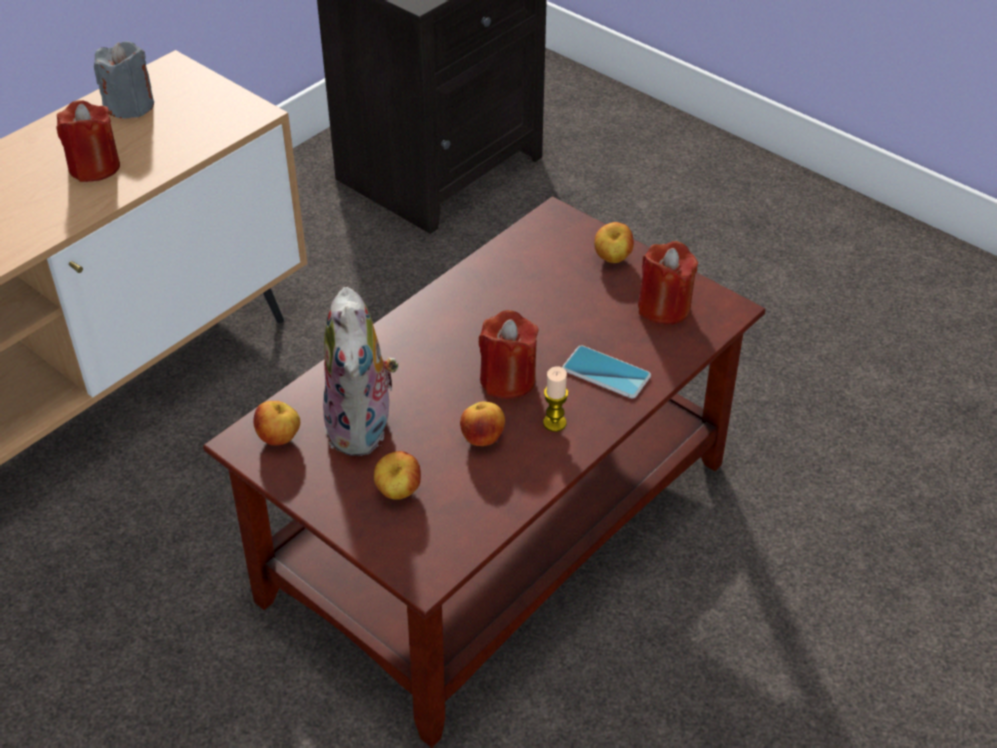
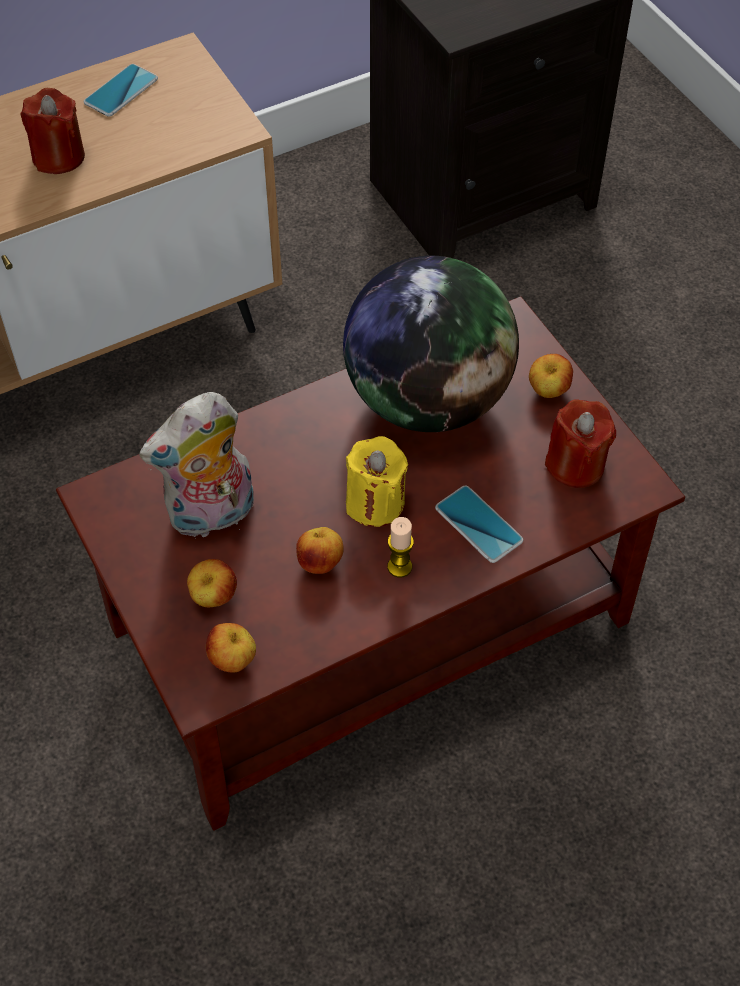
camera: 20 degrees right, 10 degrees up
grey candle [94,41,154,119] -> phone [84,64,158,117]
apple [254,401,300,445] -> apple moved to [206,623,256,673]
plush toy [323,287,399,456] -> plush toy turned 45 degrees clockwise [139,392,254,539]
red candle [479,310,539,399] -> yellow candle [346,436,408,527]
none -> globe [343,256,519,432]

